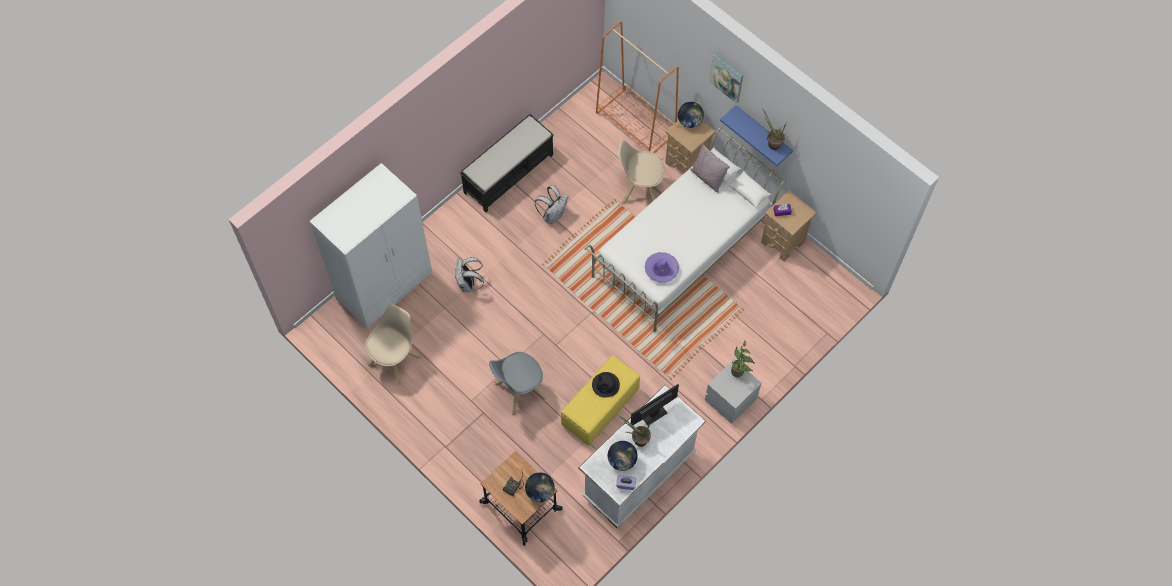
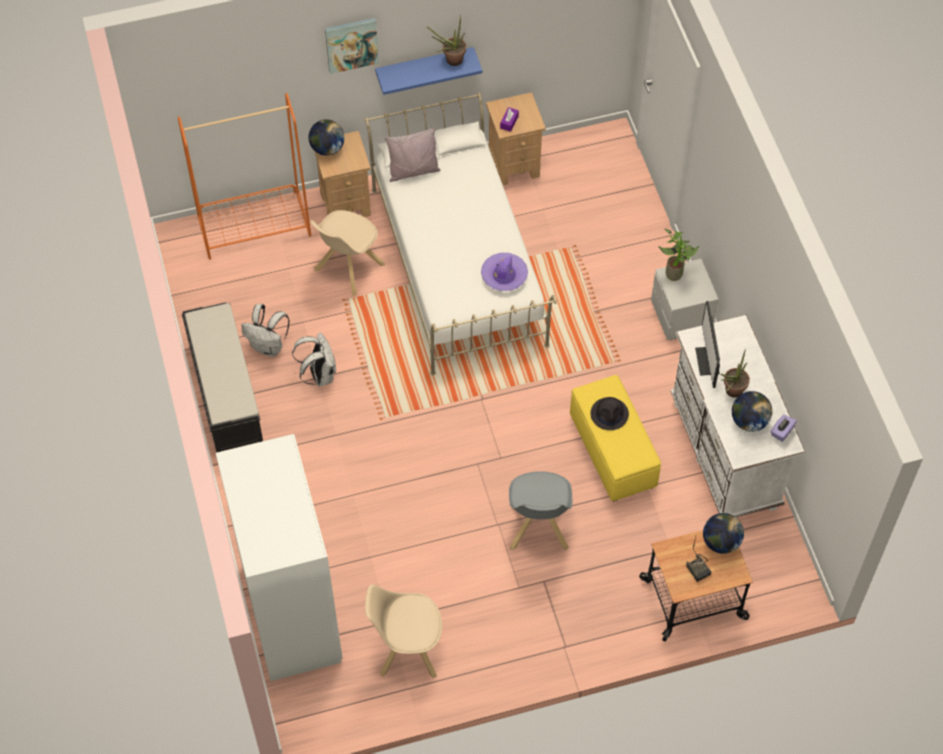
camera: 60 degrees left, 5 degrees down
beige chair [366,304,421,385] -> beige chair turned 60 degrees counterclockwise [365,584,442,679]
white backpack [455,257,484,292] -> white backpack moved to [241,304,290,357]

